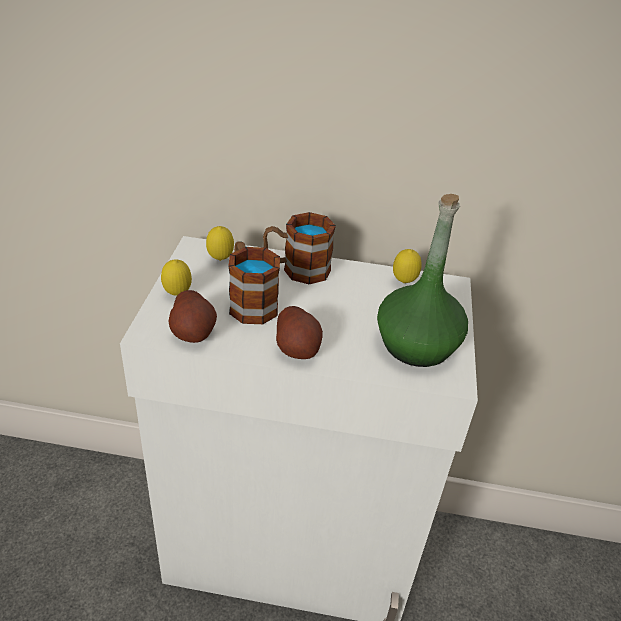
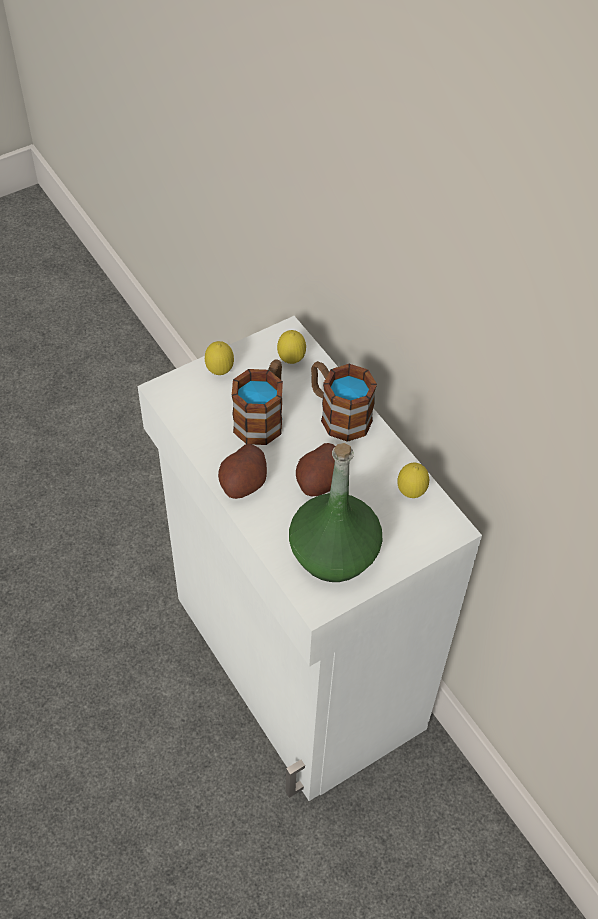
camera: 50 degrees right, 15 degrees up
potato [168,290,217,343] -> potato moved to [296,443,336,496]

